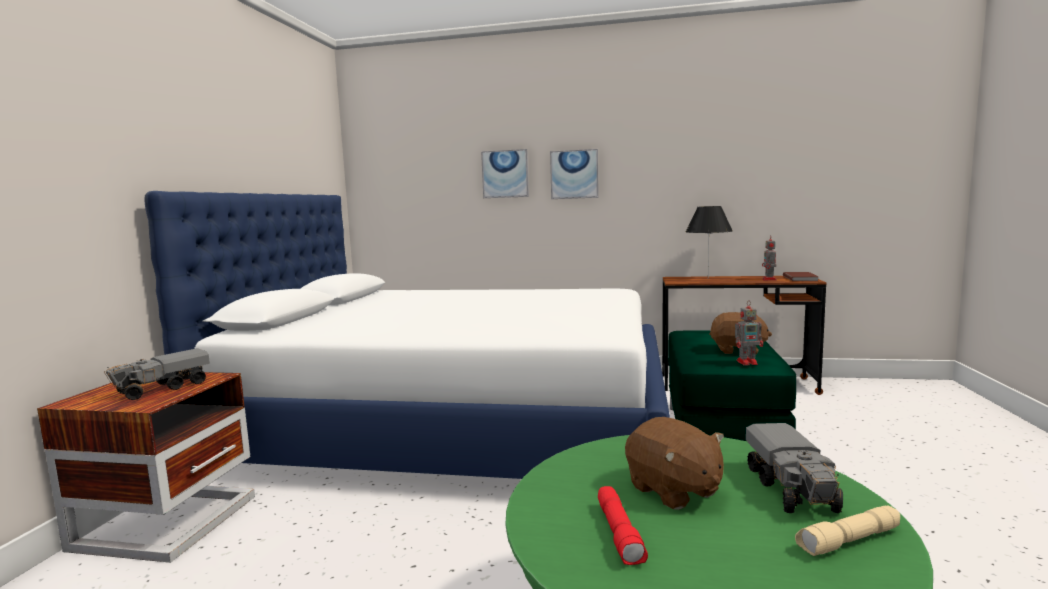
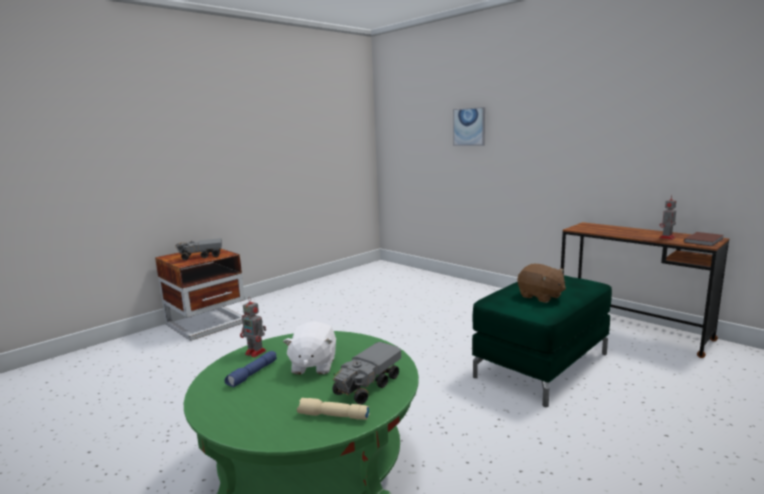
camera: 35 degrees right, 5 degrees up
white bed [144,191,670,479] -> none
picture [550,149,599,199] -> none
red flashlight [598,486,648,565] -> blue flashlight [224,351,277,387]
brown plush toy [625,417,724,510] -> white plush toy [283,321,336,374]
black table lamp [686,206,733,274] -> none
toy robot [735,300,763,366] -> toy robot moved to [240,298,266,357]

